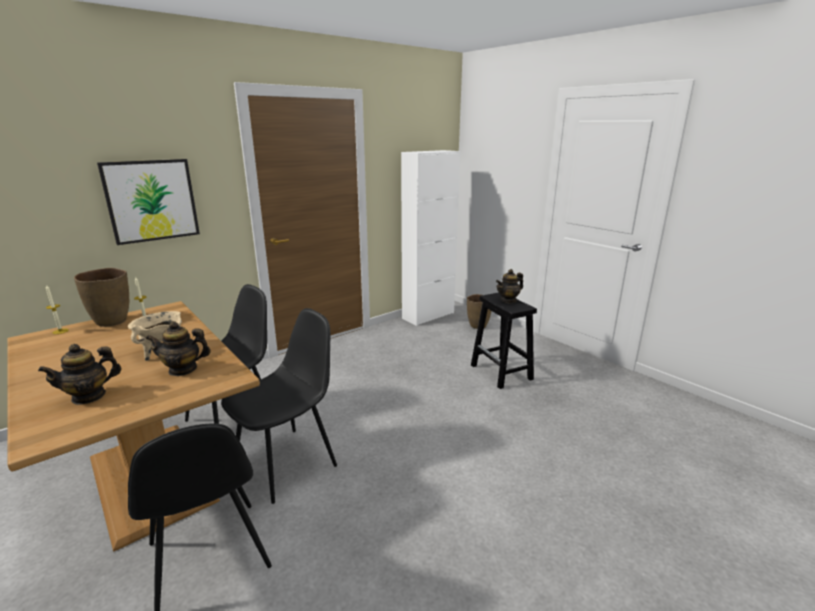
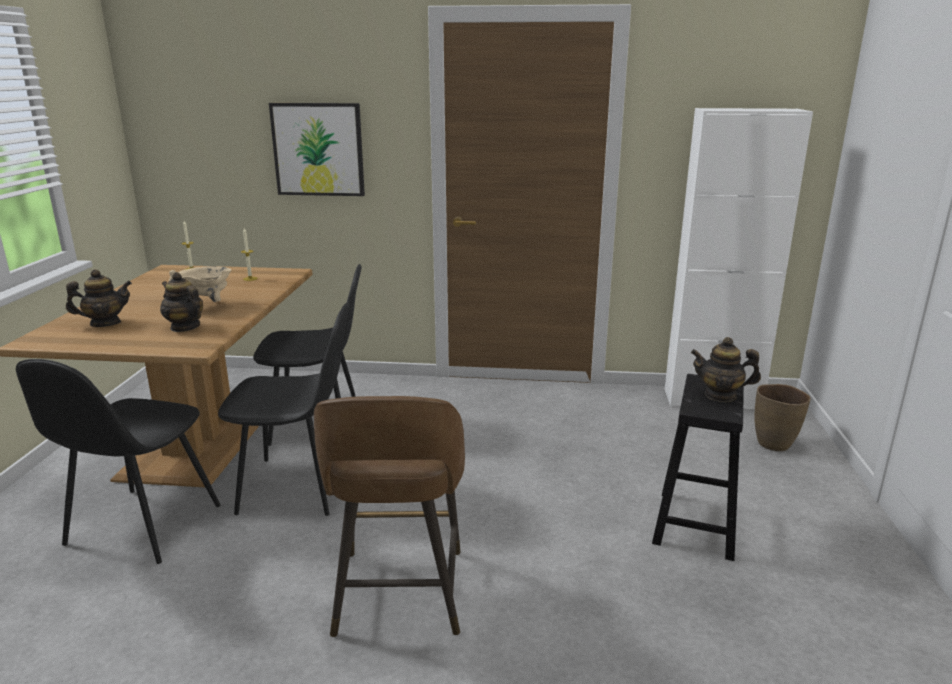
camera: 45 degrees right, 0 degrees up
teapot [38,344,122,405] -> teapot turned 150 degrees clockwise [66,269,132,327]
brown vase [74,268,129,327] -> none
none -> brown stool [314,396,465,637]

